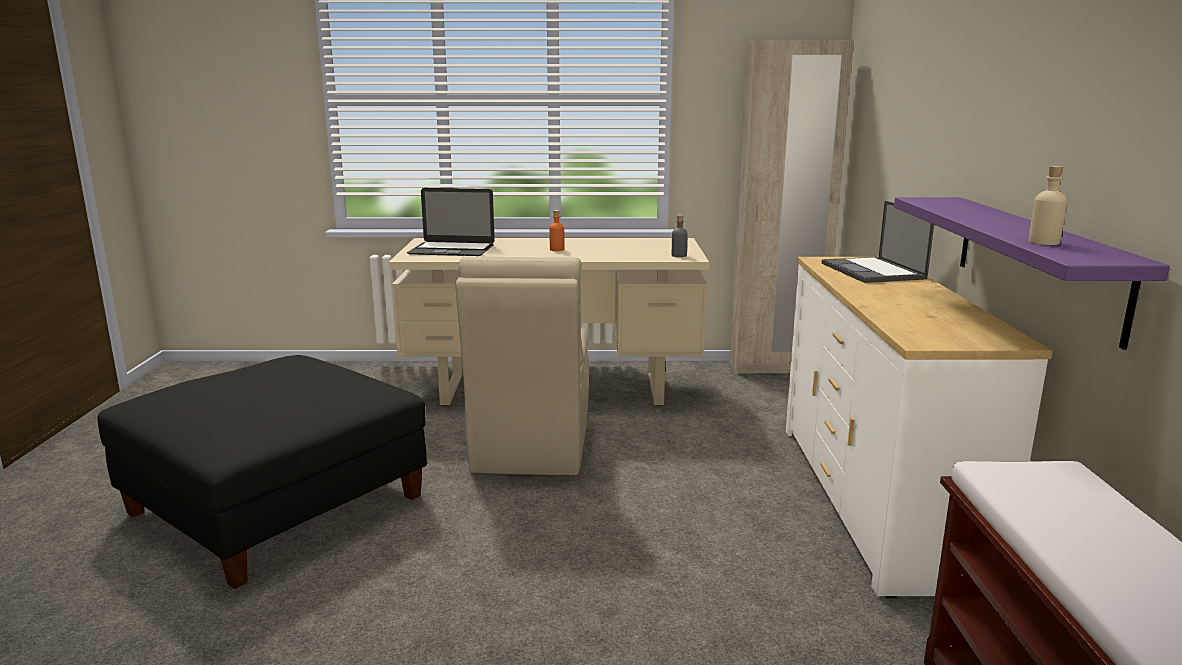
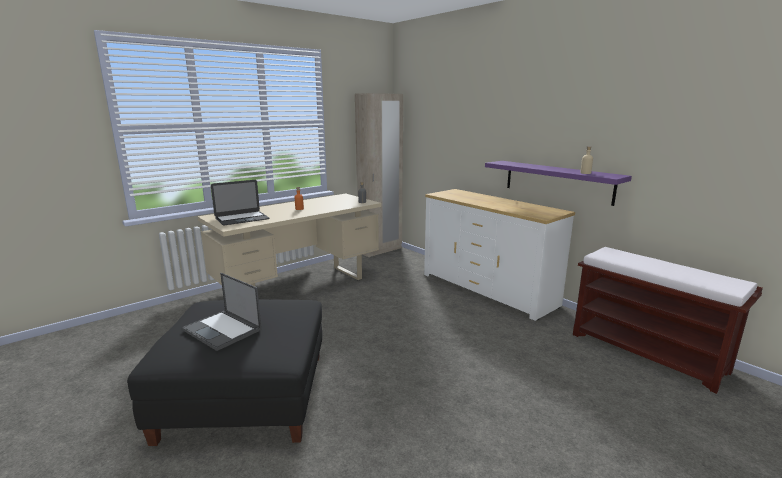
camera: 40 degrees left, 0 degrees up
beige chair [456,256,589,475] -> none
laptop [822,201,934,283] -> laptop moved to [182,273,262,351]

